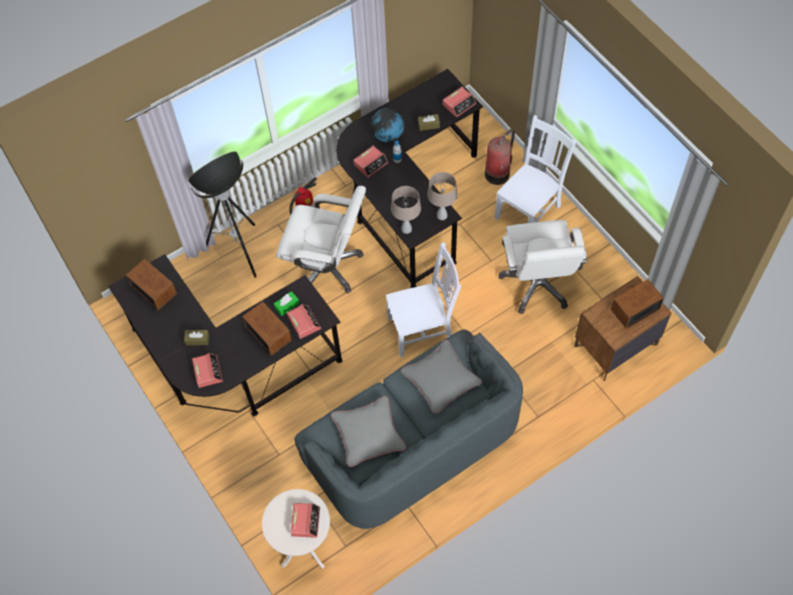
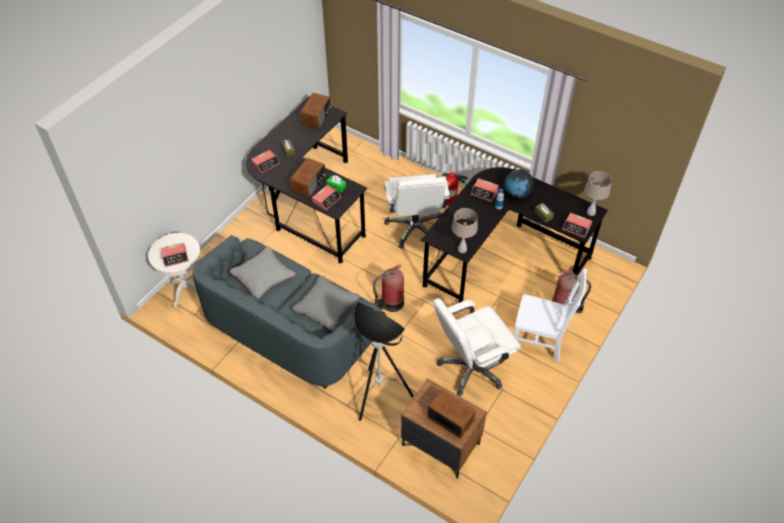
camera: 65 degrees right, 10 degrees down
floor lamp [188,151,257,278] -> floor lamp moved to [354,302,414,421]
white chair [386,242,461,357] -> fire extinguisher [373,264,404,312]
beige table lamp [391,186,421,234] -> beige table lamp moved to [585,171,612,216]

